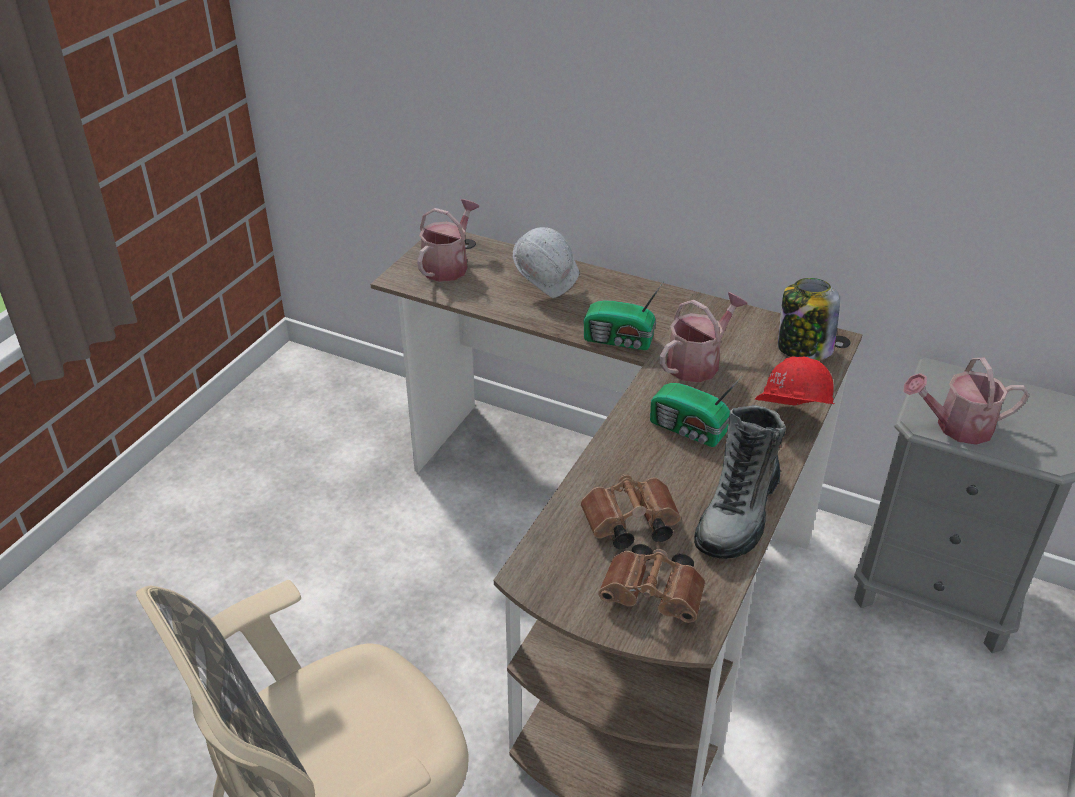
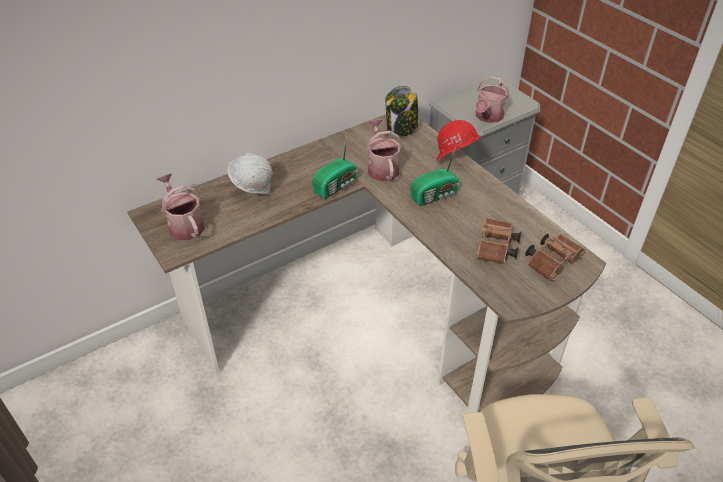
camera: 60 degrees left, 5 degrees up
boot [694,405,786,559] -> none

